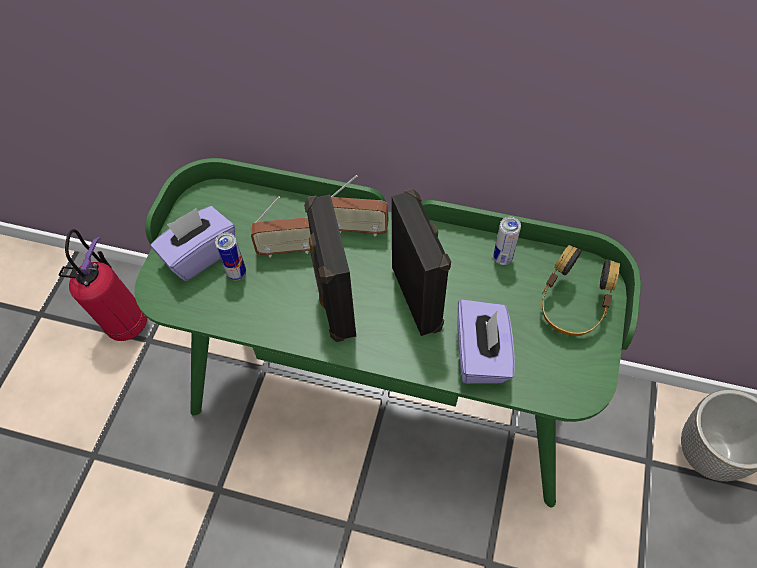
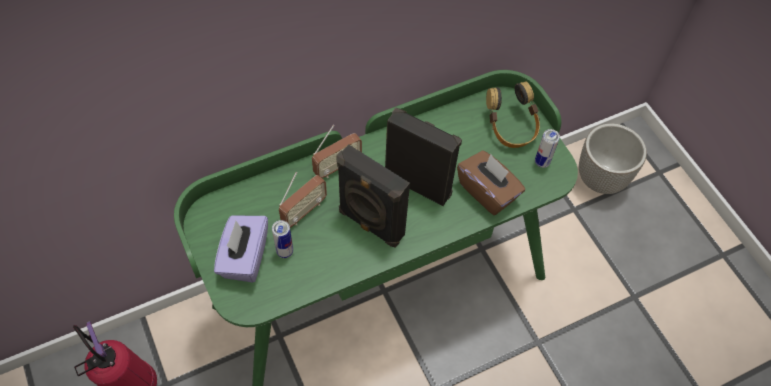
camera: 45 degrees left, 0 degrees up
purple tissue box [457,300,515,384] -> brown tissue box [457,150,525,215]
can [493,217,521,265] -> can moved to [535,129,560,168]

